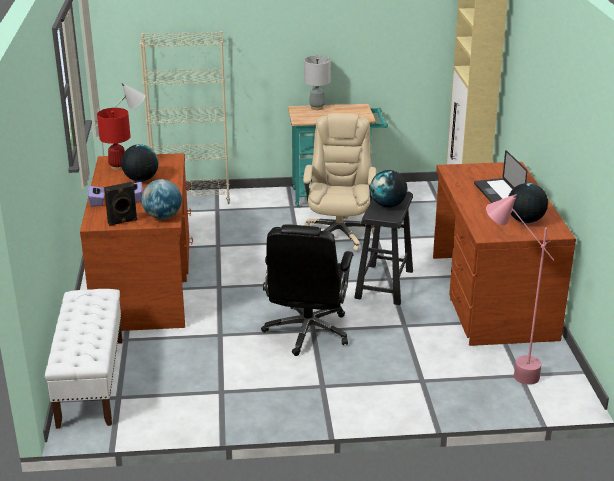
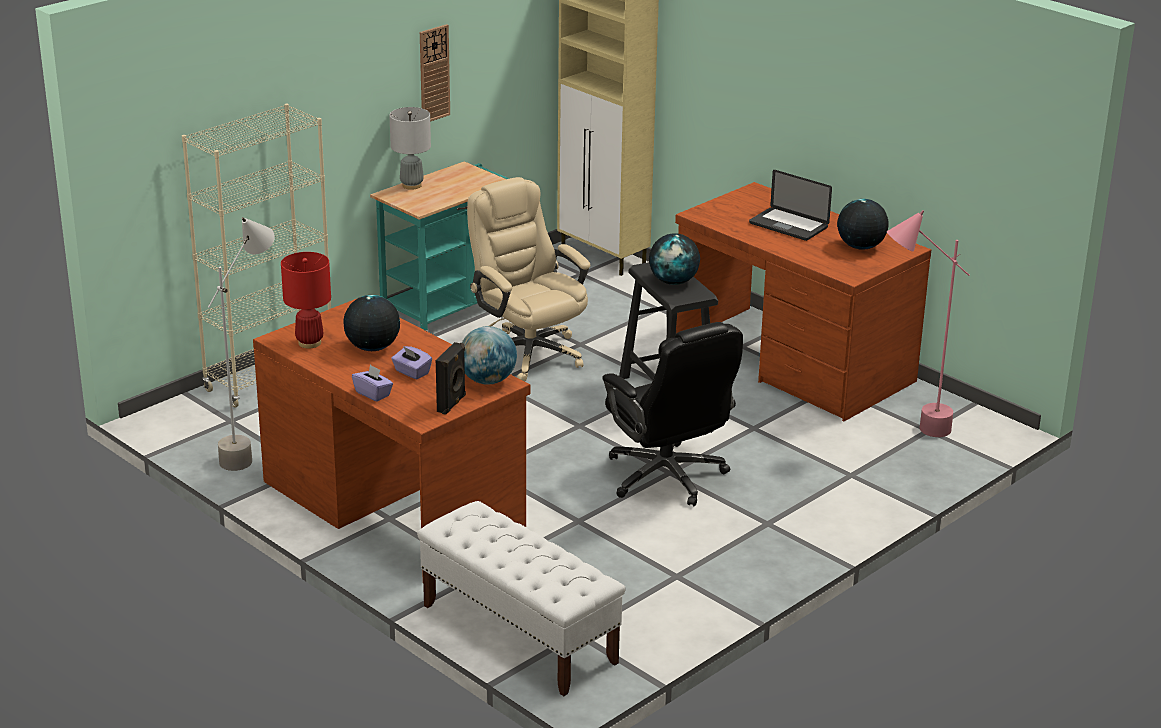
camera: 40 degrees left, 0 degrees up
none -> wall clock [420,24,450,122]

